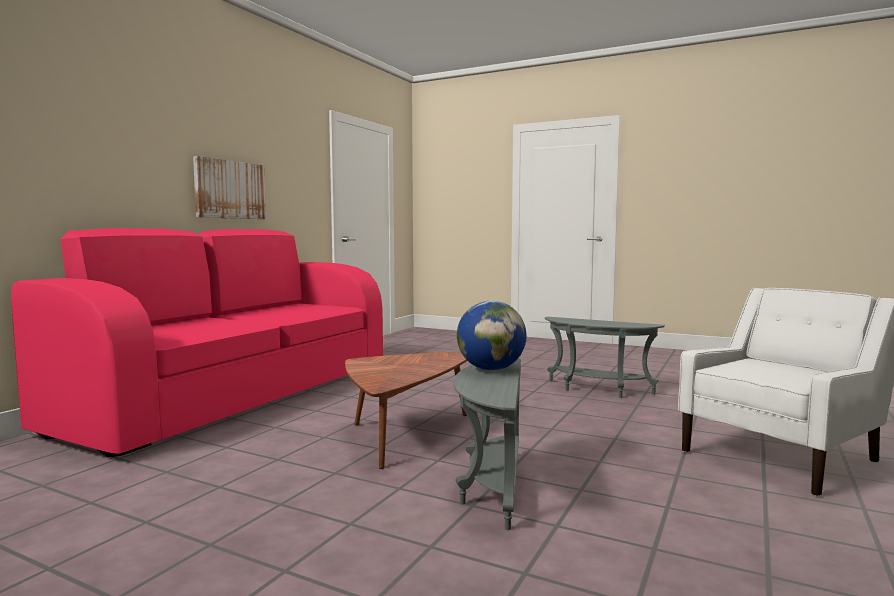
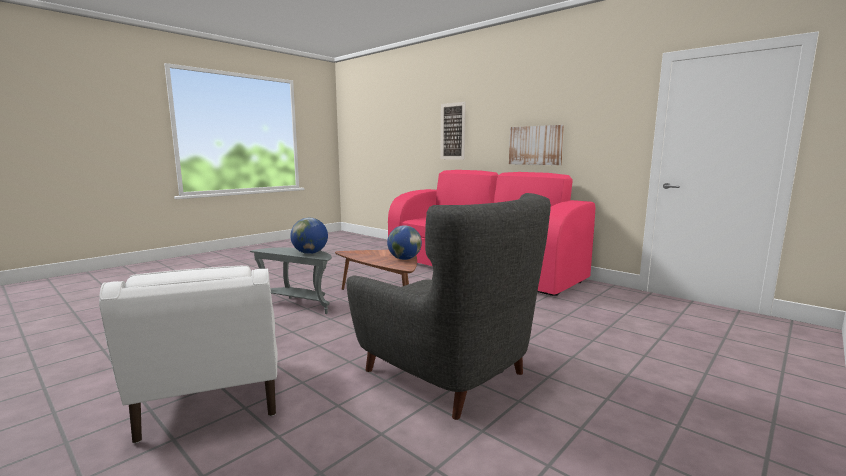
camera: 105 degrees right, 5 degrees up
grey side table [545,317,665,398] -> grey armchair [347,193,551,420]
none -> globe [387,225,422,260]
none -> picture [440,102,466,160]

